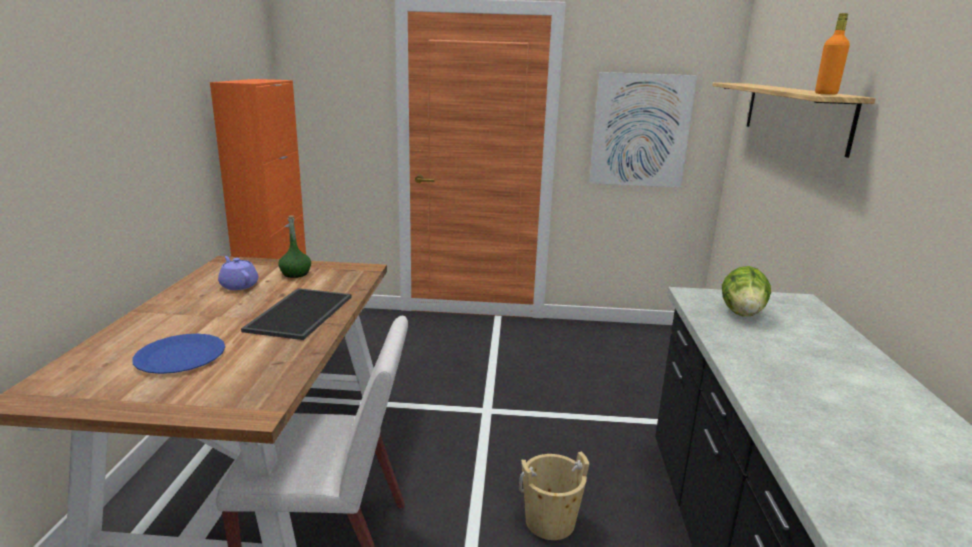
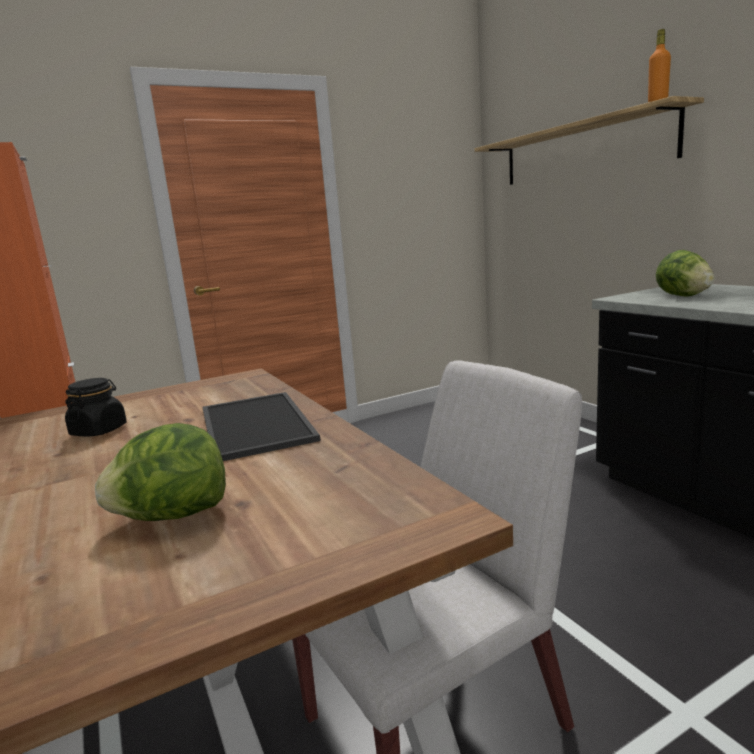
camera: 30 degrees left, 5 degrees down
blue plate [133,334,225,374] -> lettuce [95,423,226,521]
purple teapot [218,256,258,290] -> black jar [65,378,127,436]
green bottle [278,215,311,278] -> none
beige bucket [519,452,589,540] -> none
picture [589,72,697,187] -> none

